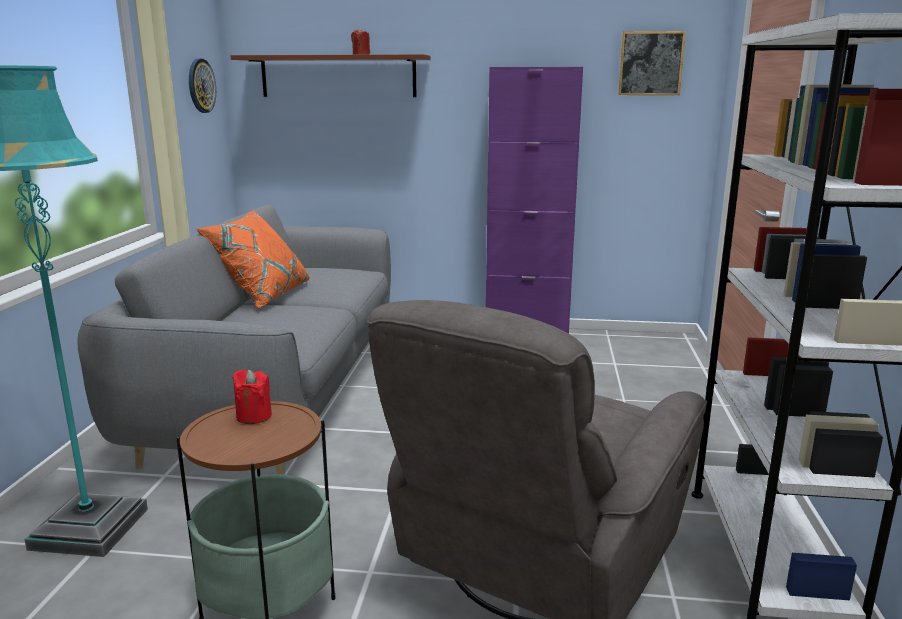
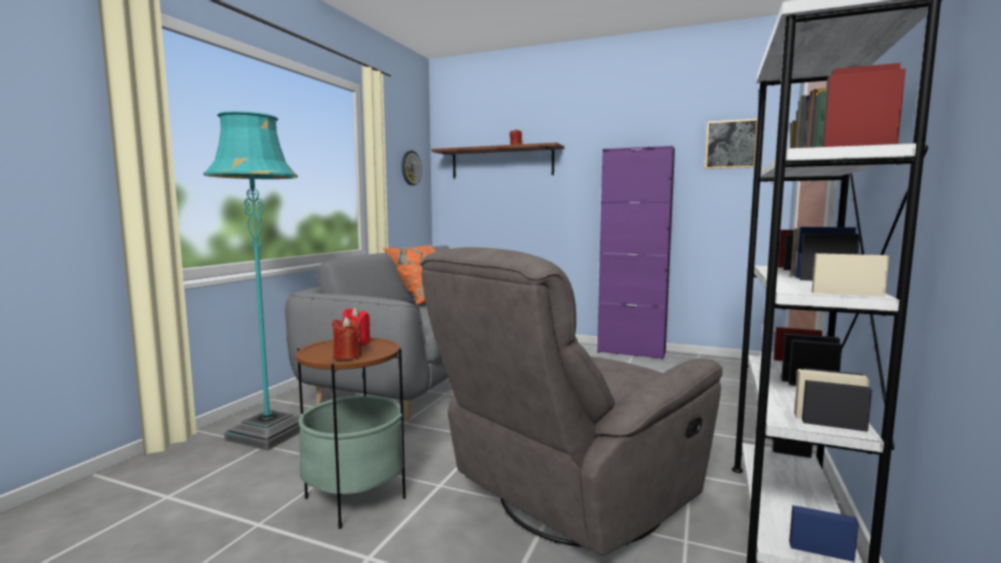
camera: 15 degrees right, 10 degrees down
none -> red candle [332,317,362,360]

